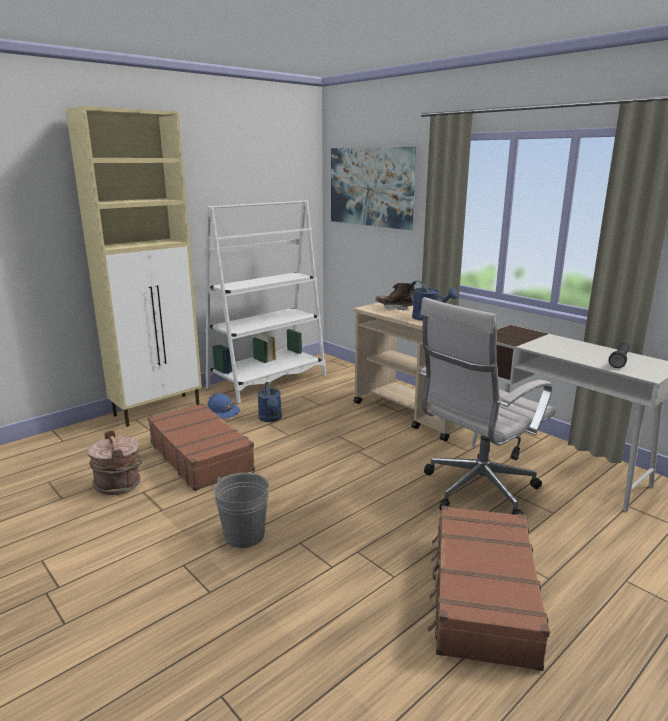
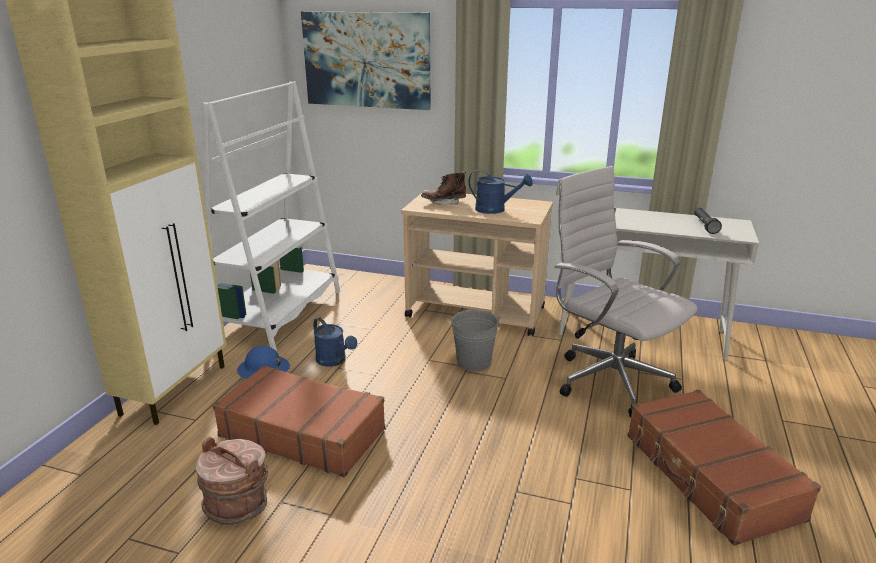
camera: 30 degrees left, 5 degrees up
grey bucket [214,473,270,548] -> grey bucket moved to [449,310,501,371]
white office chair [419,297,556,515] -> white office chair turned 120 degrees clockwise [555,166,698,418]

